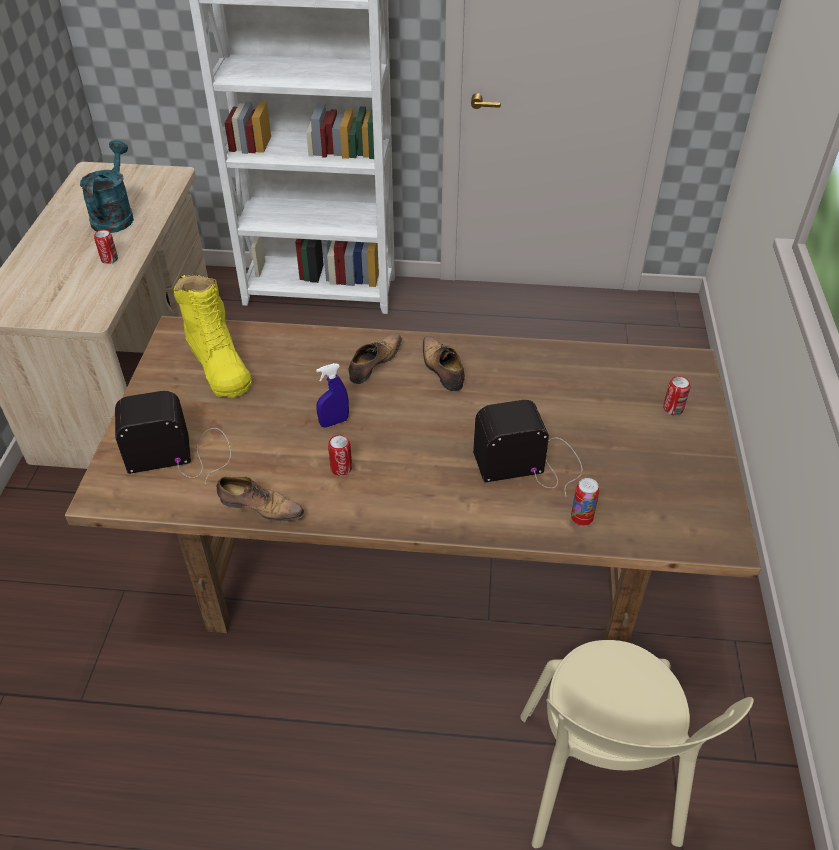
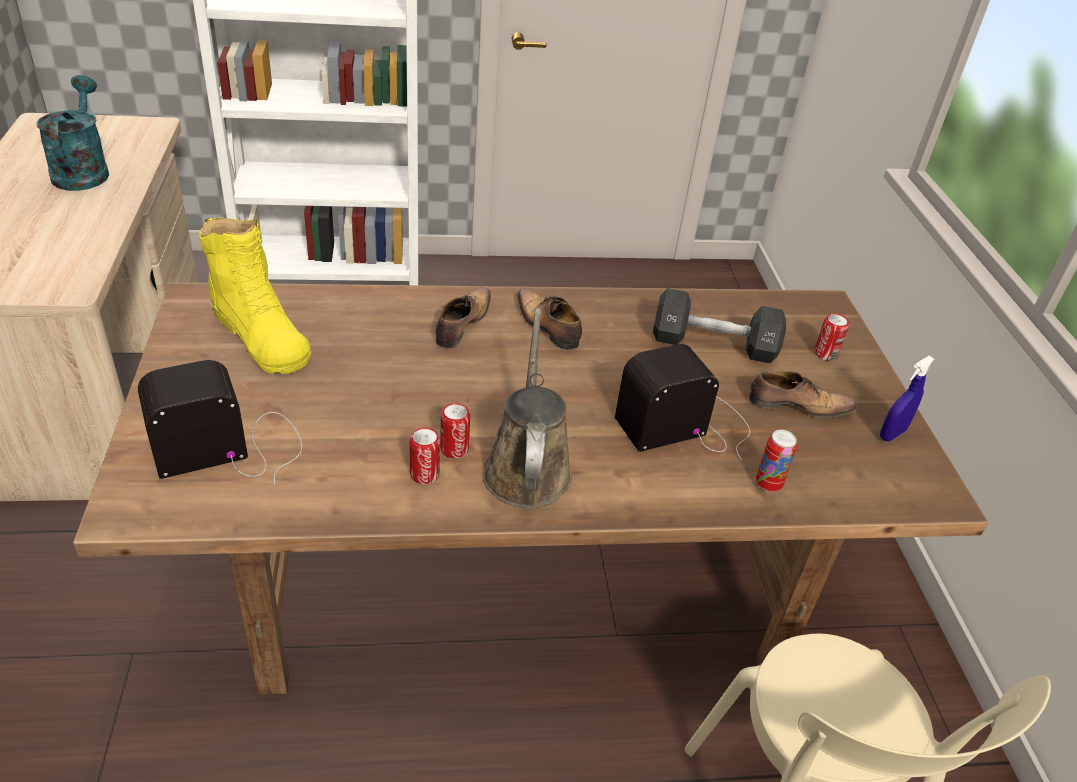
camera: 15 degrees left, 5 degrees down
can [94,230,118,264] -> can moved to [410,427,440,484]
shoe [217,477,304,521] -> shoe moved to [749,371,856,418]
blue spray bottle [316,363,349,427] -> blue spray bottle moved to [880,356,934,441]
none -> brown watering can [483,308,572,508]
none -> black dumbbell [653,288,786,363]

